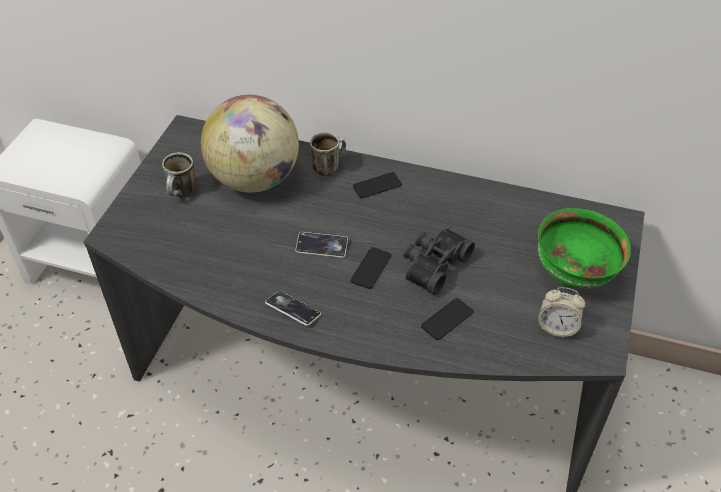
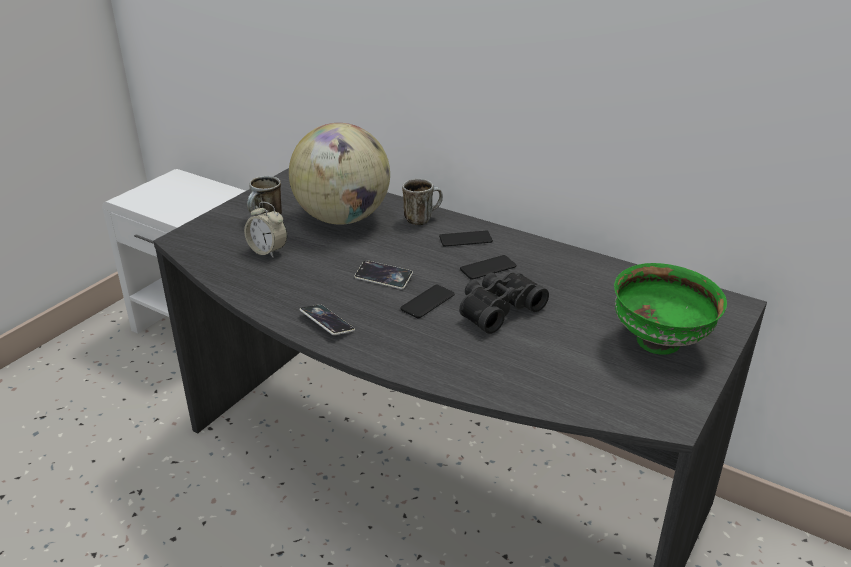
camera: 15 degrees right, 15 degrees down
phone [421,298,473,340] -> phone moved to [460,255,516,280]
alarm clock [538,287,586,337] -> alarm clock moved to [244,202,287,258]

